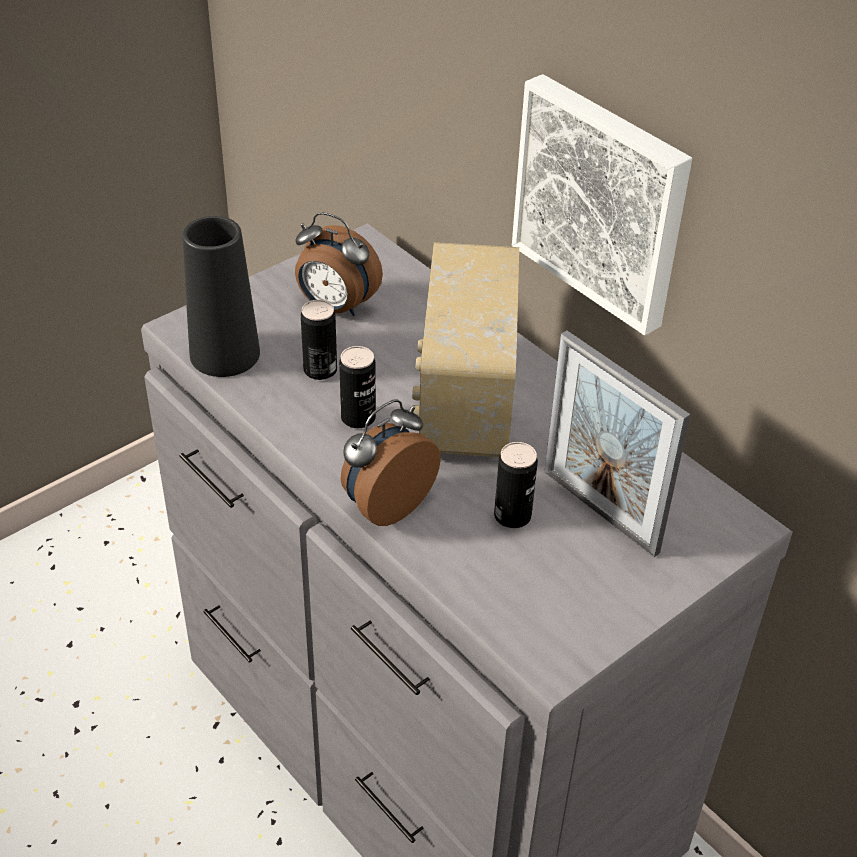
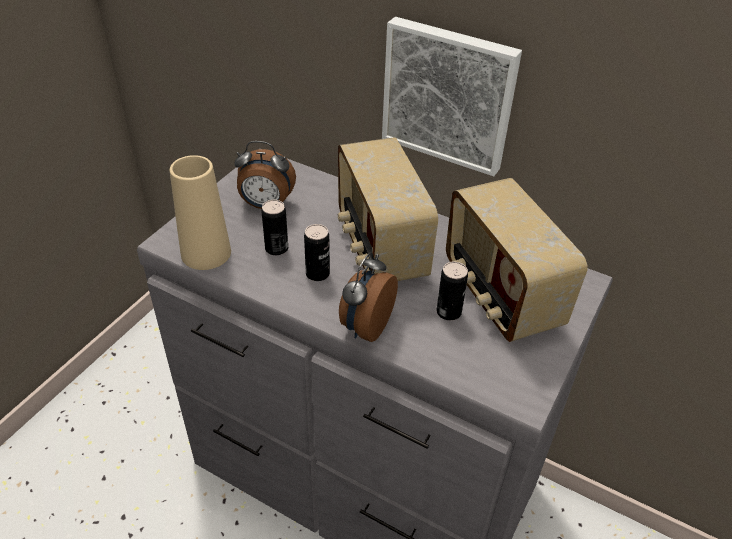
camera: 20 degrees left, 0 degrees up
black vase [182,216,260,377] -> beige vase [170,155,231,270]
picture frame [544,331,690,557] -> radio [446,178,588,342]

